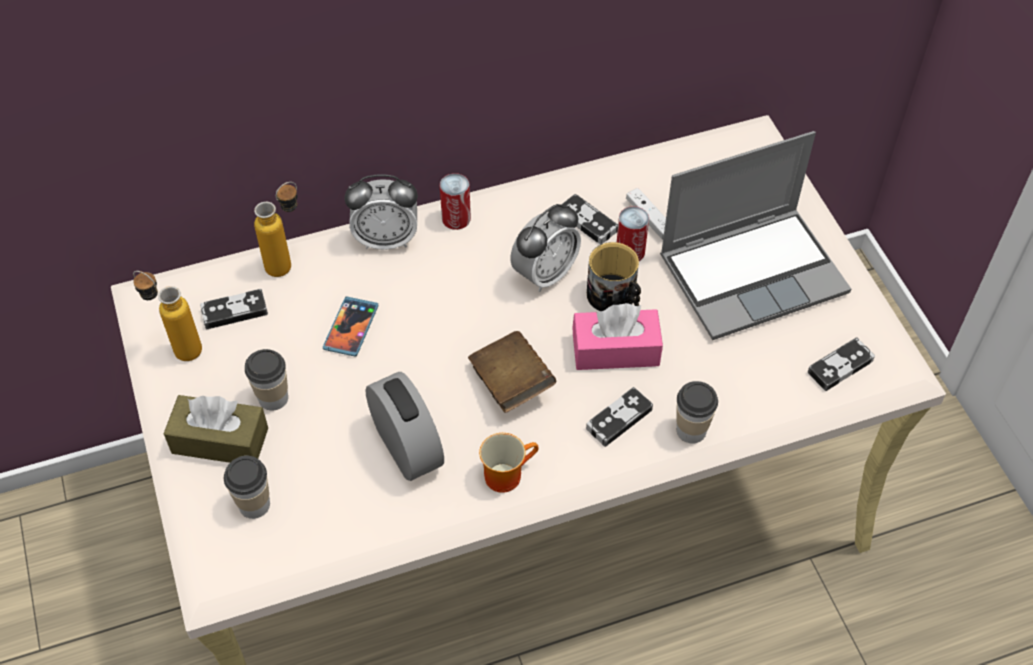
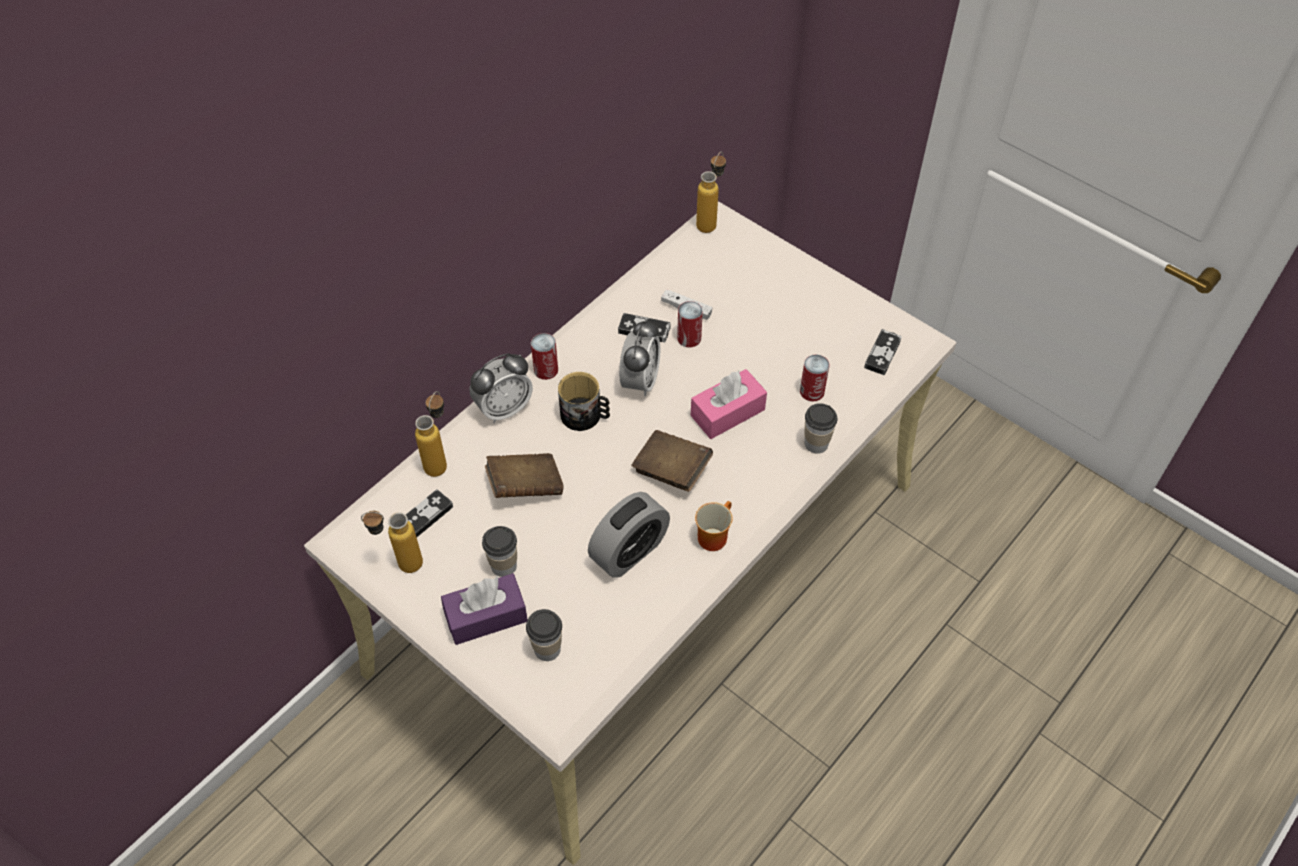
camera: 30 degrees left, 0 degrees up
brown tissue box [164,395,268,463] -> purple tissue box [441,573,528,645]
phone [323,297,378,357] -> brown book [485,453,564,498]
alarm clock [365,372,444,481] -> alarm clock turned 105 degrees clockwise [588,492,670,578]
game controller [586,387,653,447] -> none
mug [587,242,641,311] -> mug moved to [558,372,610,431]
laptop [660,131,851,340] -> none
none -> bottle [696,152,726,233]
none -> can [800,354,830,401]

